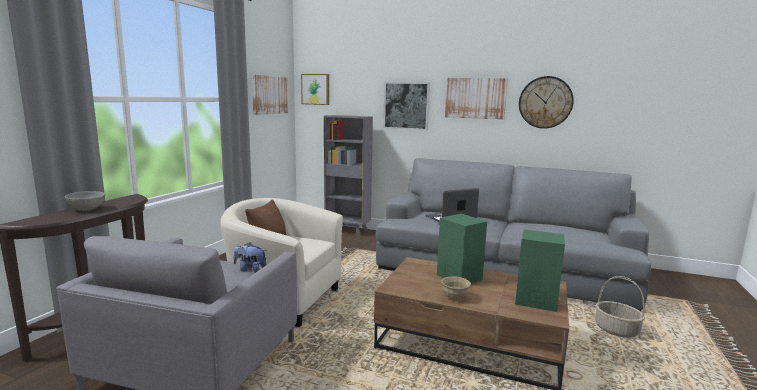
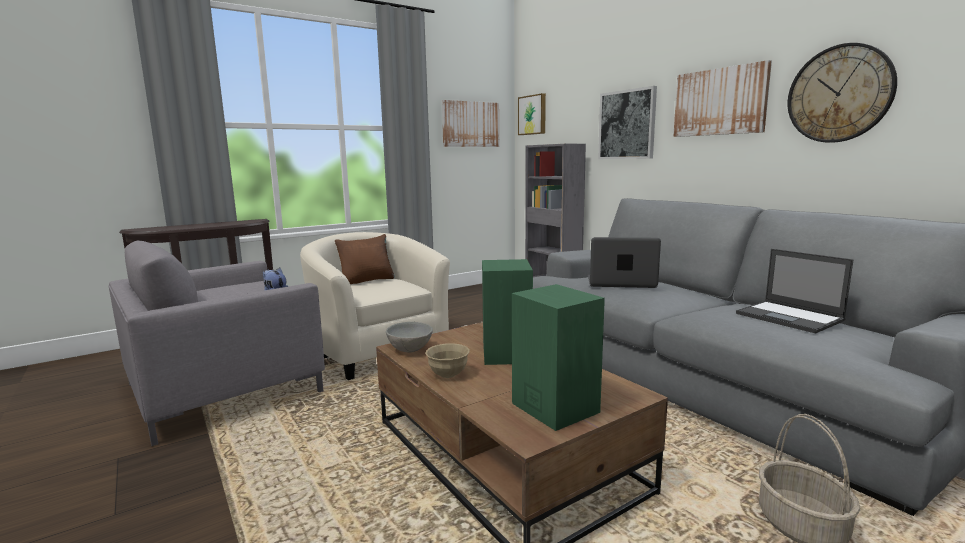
camera: 35 degrees right, 0 degrees up
grey bowl [65,191,105,211] -> grey bowl moved to [386,322,433,352]
none -> laptop [736,249,854,333]

